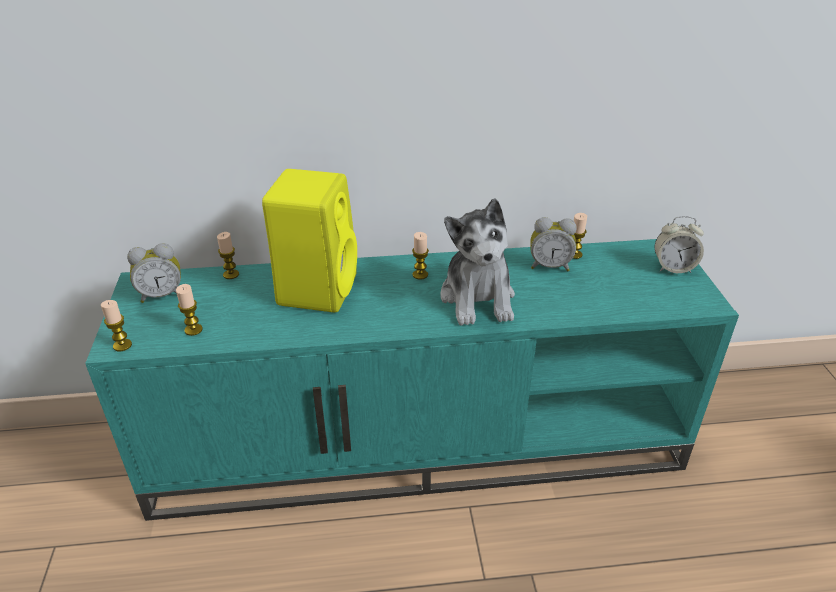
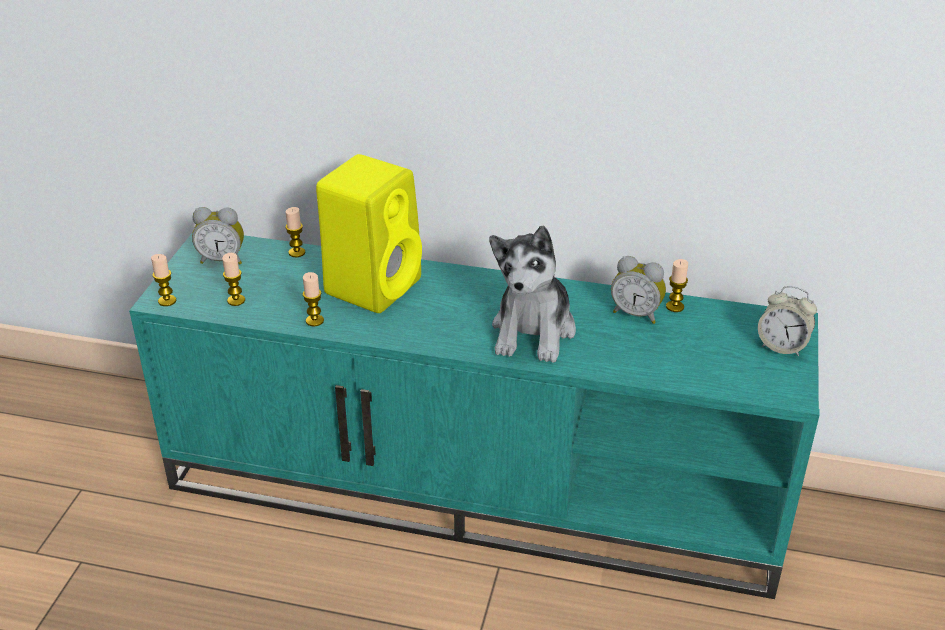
camera: 20 degrees right, 0 degrees up
candle [412,232,429,280] -> candle moved to [303,272,324,326]

